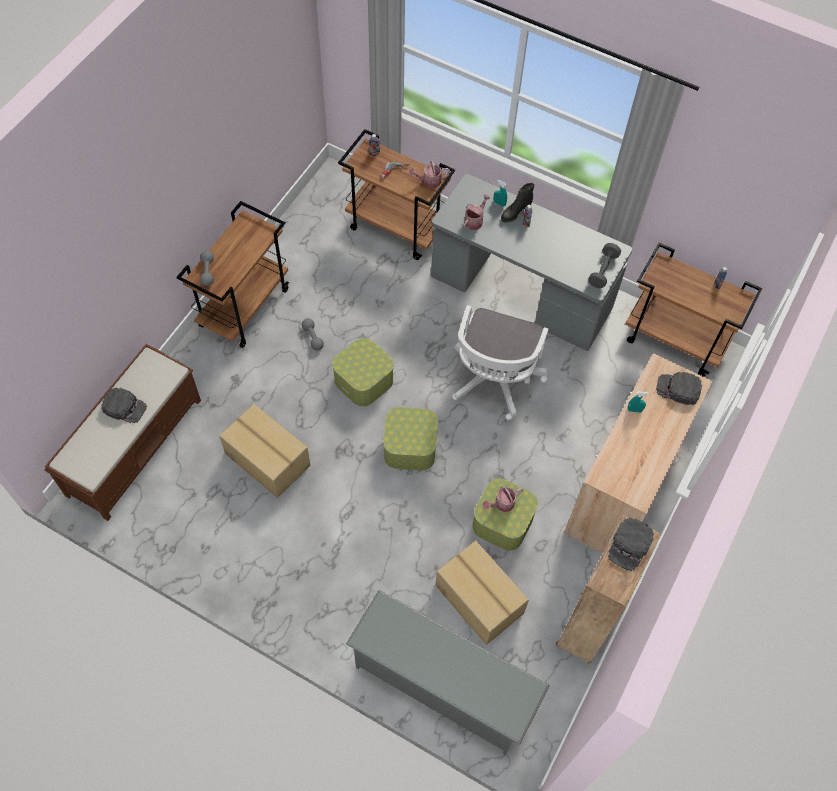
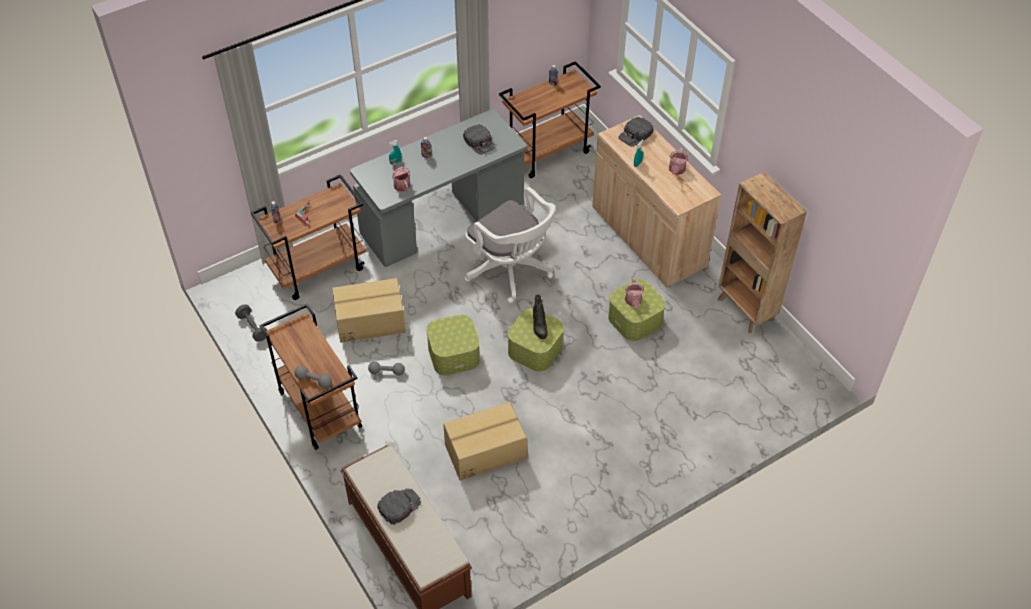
camera: 60 degrees left, 10 degrees down
grey shoe rack [346,590,550,755] -> none
watering can [409,160,450,188] -> watering can moved to [669,148,688,175]
cardboard box [435,540,529,645] -> cardboard box moved to [332,278,406,343]
black boot [501,183,535,223] -> black boot moved to [533,294,548,339]
grey dumbbell [588,243,621,288] -> grey dumbbell moved to [235,304,267,342]
black cap [608,518,654,571] -> black cap moved to [463,124,496,155]

